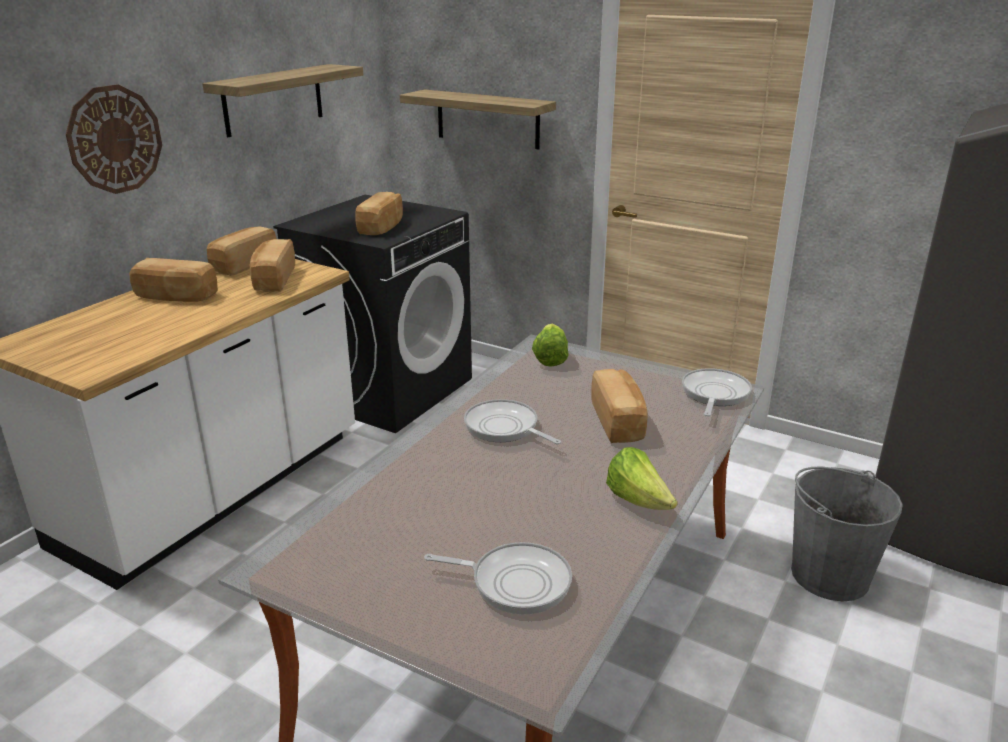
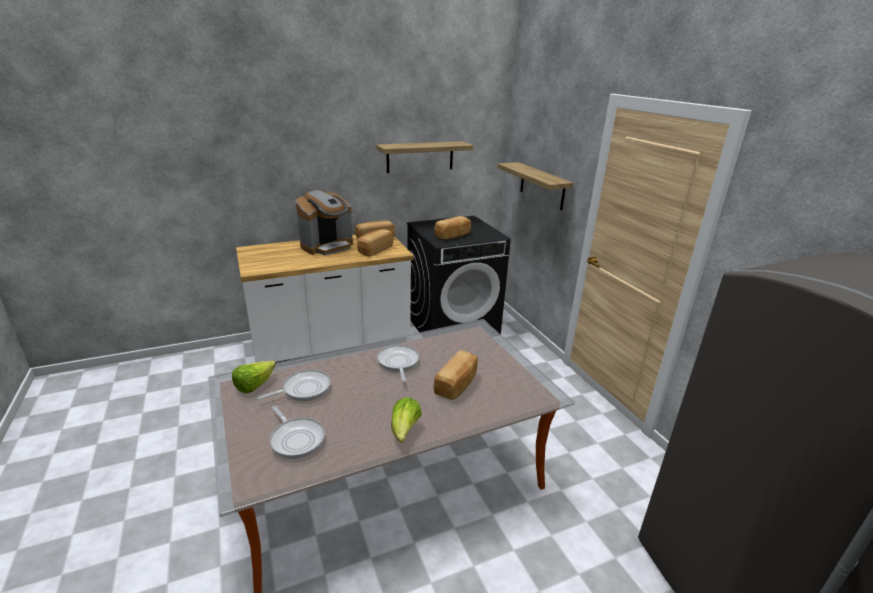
camera: 35 degrees right, 0 degrees up
wall clock [66,84,162,194] -> none
bread [129,258,218,302] -> coffee machine [296,190,353,255]
lettuce [532,324,569,366] -> lettuce moved to [232,361,276,393]
frying pan [682,368,752,416] -> frying pan moved to [257,370,331,401]
grey bucket [791,466,903,601] -> none

